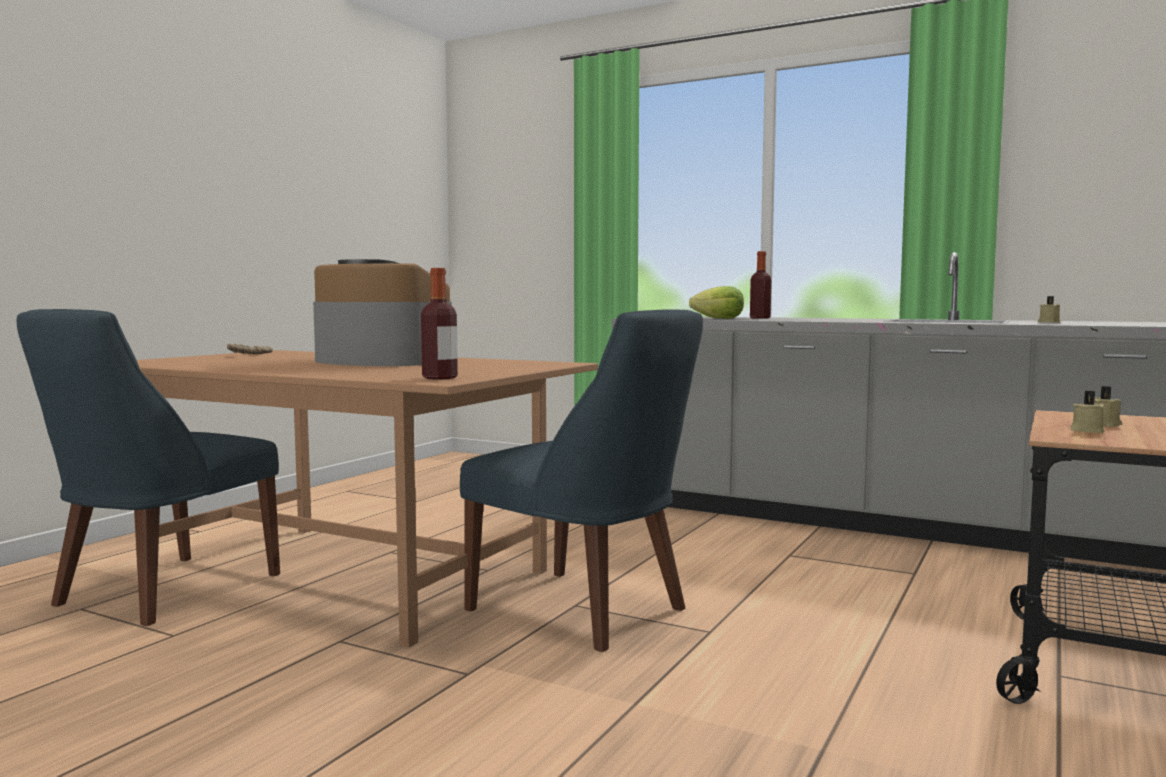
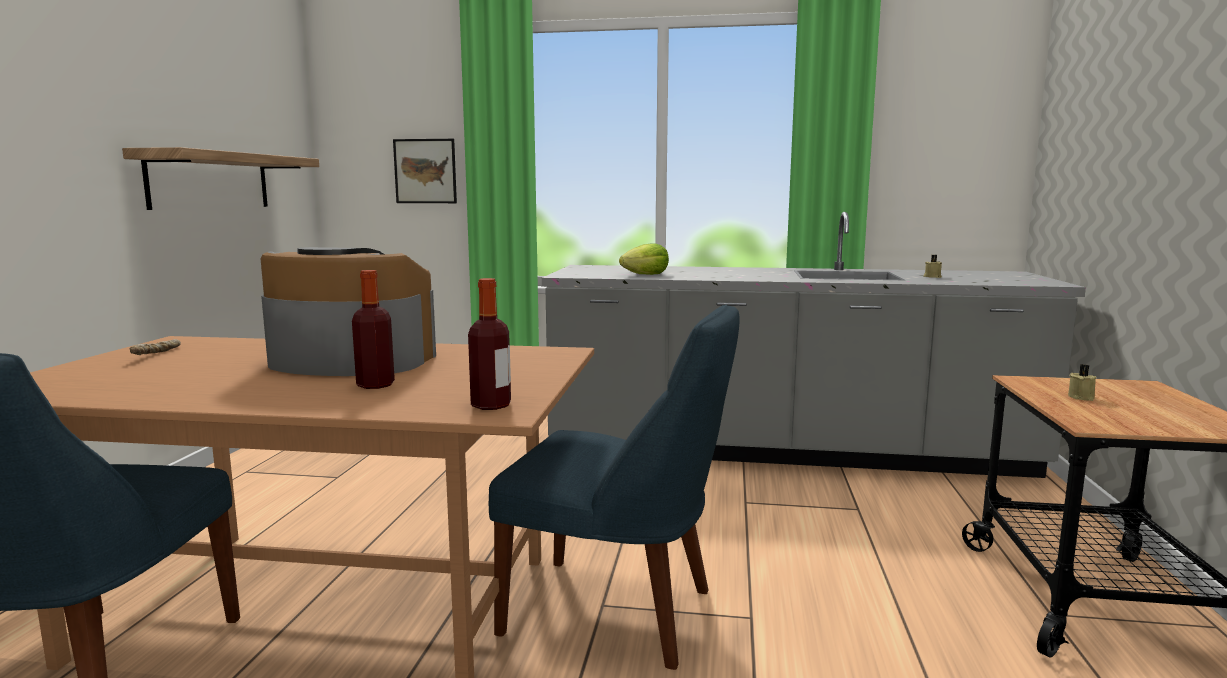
camera: 20 degrees left, 5 degrees up
bottle [750,251,771,319] -> bottle moved to [352,270,395,389]
beige candle [1071,391,1105,433] -> none
none -> shelf [122,147,319,210]
none -> picture [393,139,457,203]

